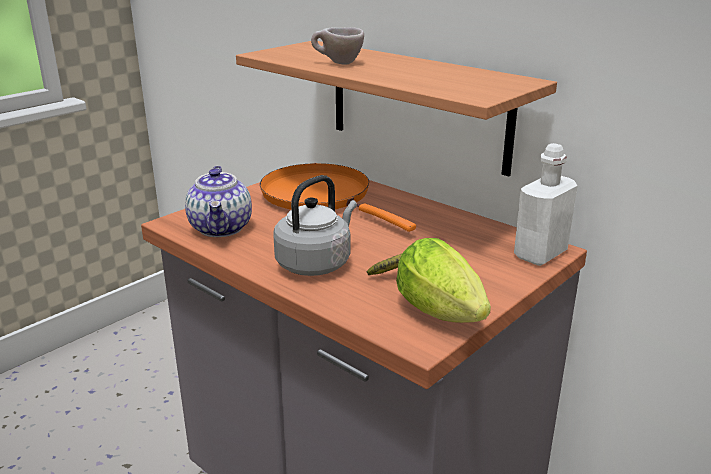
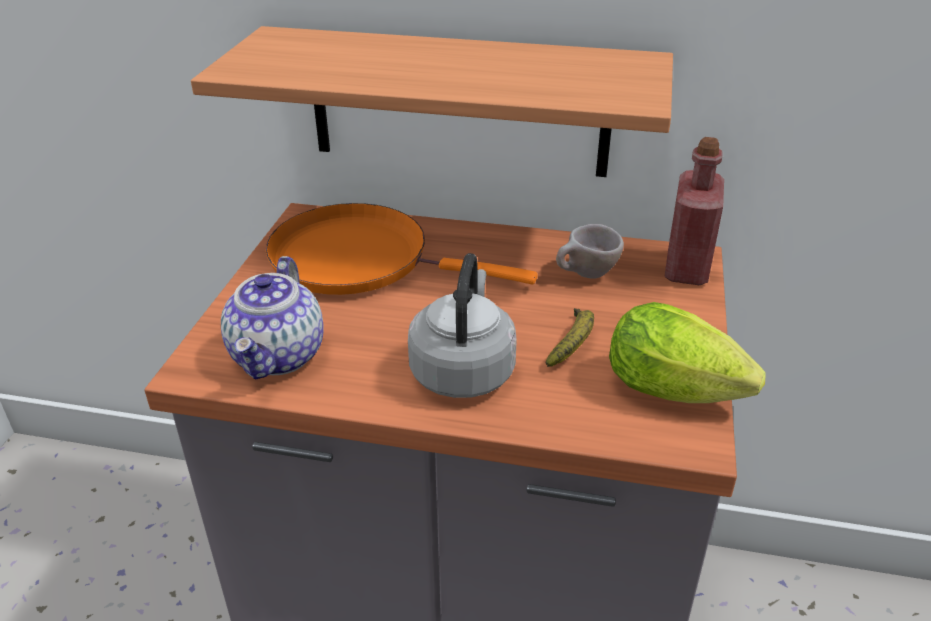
camera: 30 degrees left, 10 degrees up
teapot [185,166,252,237] -> teapot turned 45 degrees clockwise [221,256,324,380]
beige cup [311,27,364,64] -> beige cup moved to [556,224,624,279]
white bottle [514,143,578,266] -> red bottle [665,137,724,285]

